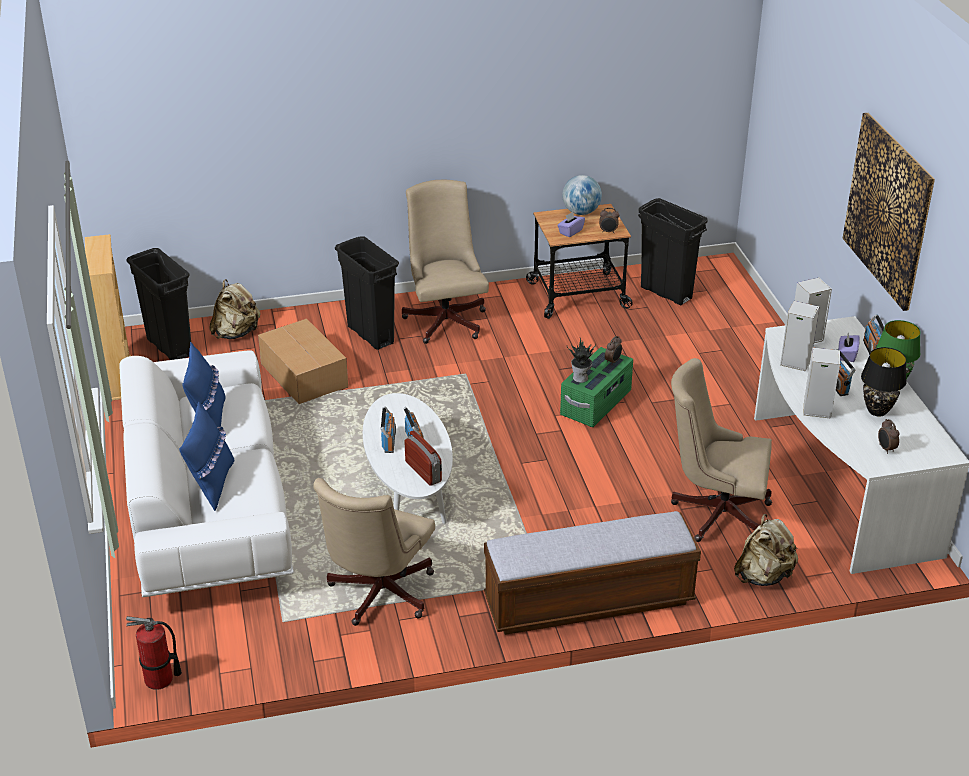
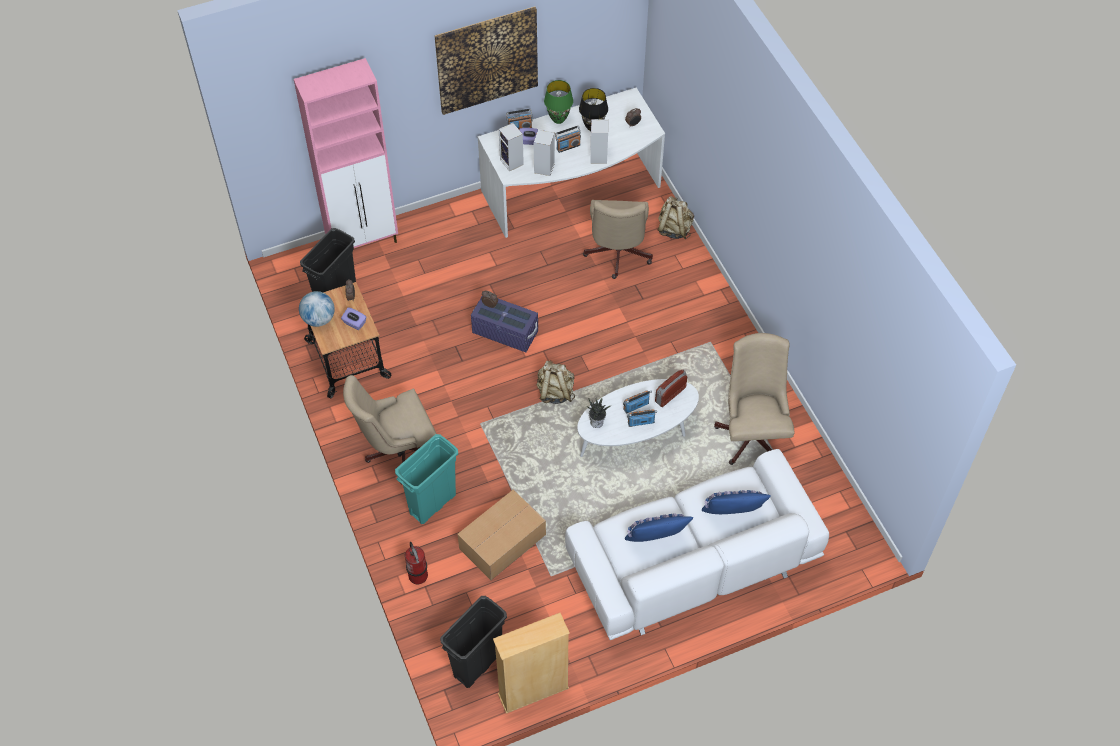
camera: 100 degrees left, 20 degrees up
fire extinguisher [126,616,182,690] -> fire extinguisher moved to [405,542,428,584]
beige backpack [209,279,260,339] -> beige backpack moved to [537,360,575,404]
beige office chair [313,478,435,626] -> beige office chair turned 105 degrees counterclockwise [714,333,795,465]
black trash can [335,236,399,350] -> turquoise trash can [395,434,458,524]
bench [484,511,701,635] -> none
green storage box [560,347,633,427] -> purple storage box [471,296,538,352]
potted plant [567,338,596,383] -> potted plant moved to [588,398,613,428]
none -> pink cabinet [294,58,398,248]

